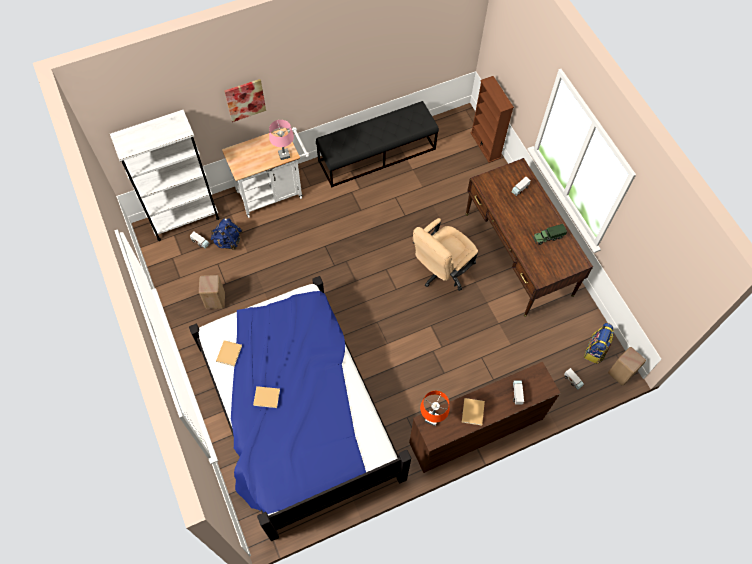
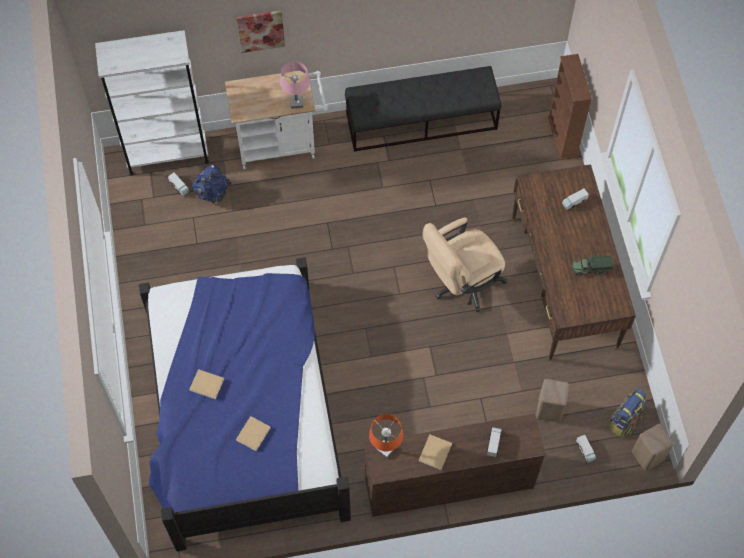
camera: 15 degrees right, 0 degrees up
beige stool [199,275,225,309] -> beige stool moved to [536,379,569,422]
beige book [216,340,242,367] -> beige book moved to [236,416,271,451]

